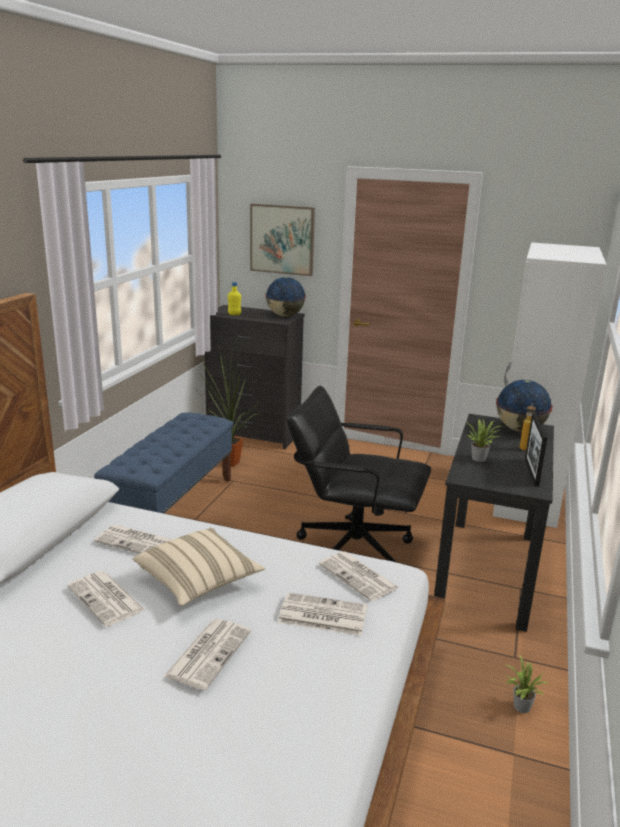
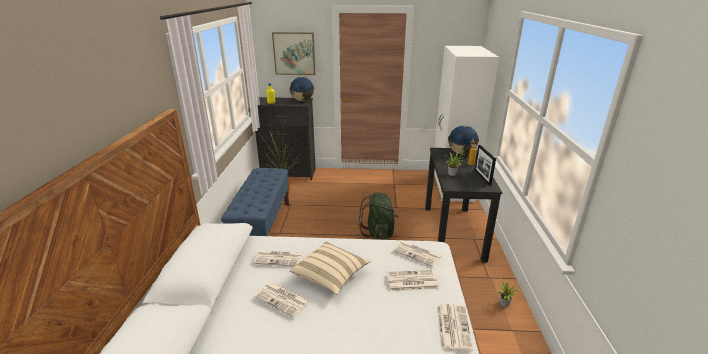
camera: 15 degrees left, 5 degrees up
newspaper [163,619,251,690] -> newspaper moved to [437,304,473,351]
black office chair [287,386,431,563] -> green backpack [358,193,399,240]

